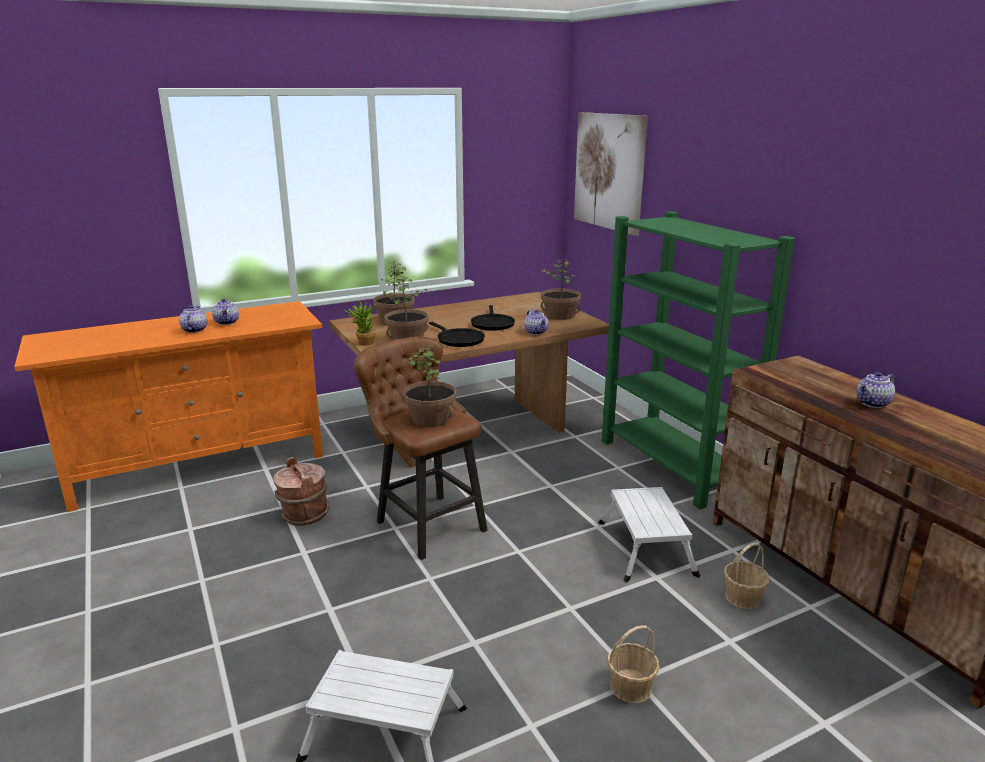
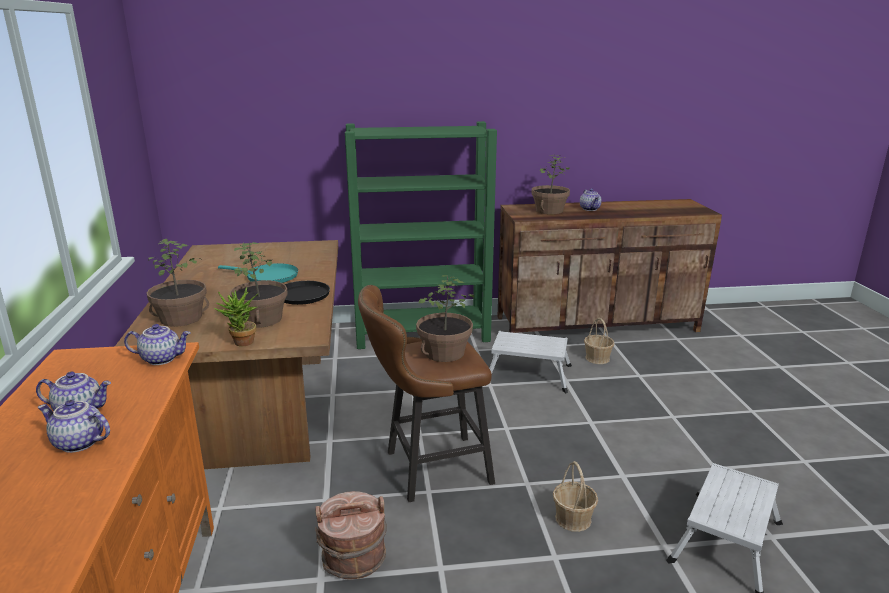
camera: 70 degrees left, 0 degrees up
black frying pan [471,305,515,331] -> turquoise frying pan [218,263,298,283]
teapot [524,310,548,335] -> teapot moved to [124,324,191,365]
potted plant [541,258,581,320] -> potted plant moved to [532,155,570,214]
picture [574,112,648,236] -> none
basket [607,625,660,703] -> basket moved to [553,461,598,532]

